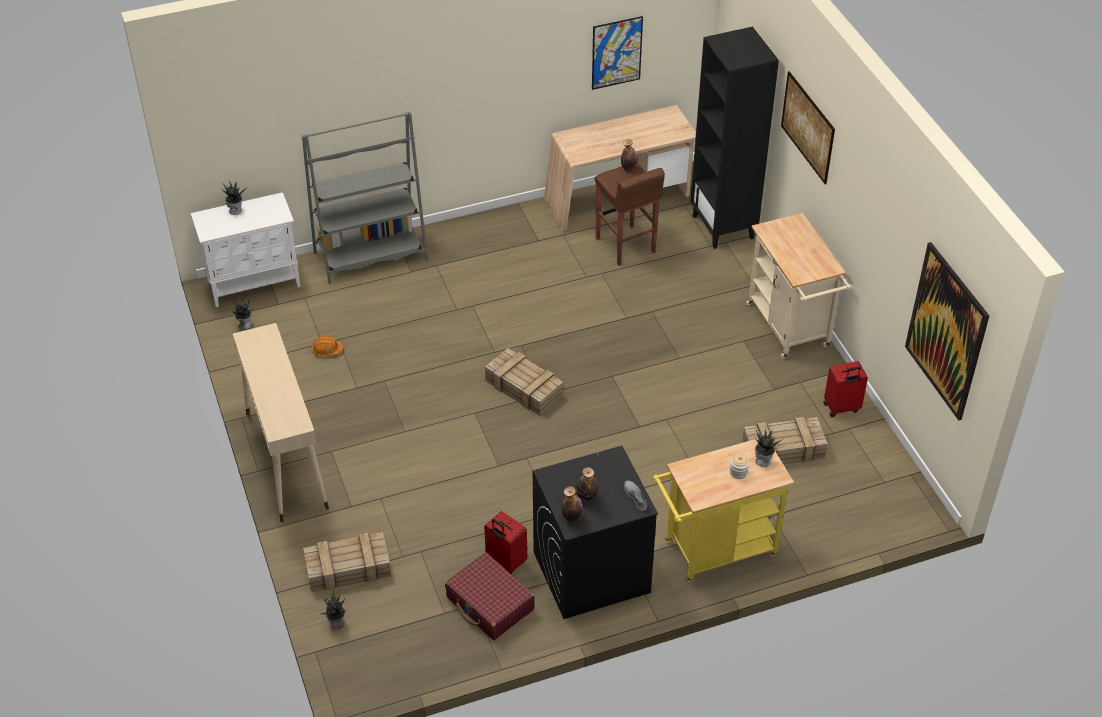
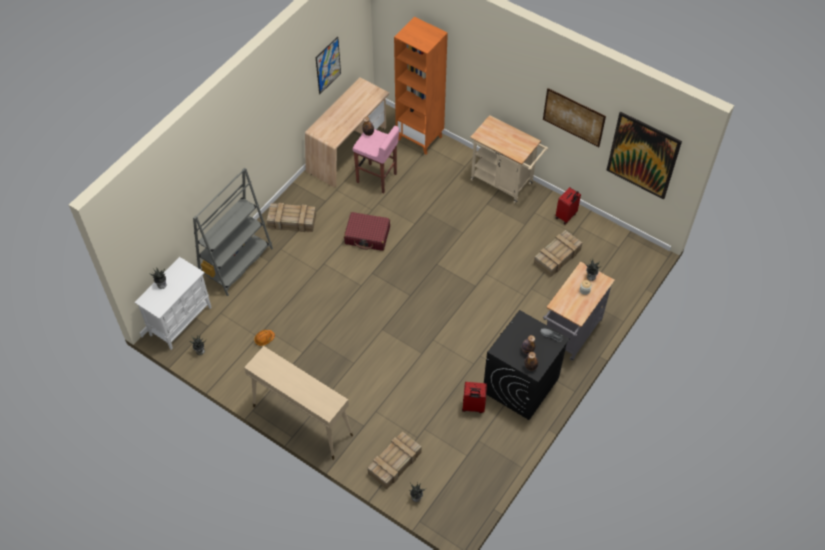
camera: 35 degrees left, 10 degrees up
red suitcase [445,553,535,640] -> red suitcase moved to [344,212,390,251]
crate [485,348,563,416] -> crate moved to [267,203,316,232]
brown stool [595,164,665,266] -> pink stool [352,126,399,193]
yellow cart [653,439,794,582] -> grey cart [543,262,615,361]
black bookcase [691,27,779,249] -> orange bookcase [394,17,448,155]
picture [781,71,835,184] -> picture moved to [543,88,606,147]

